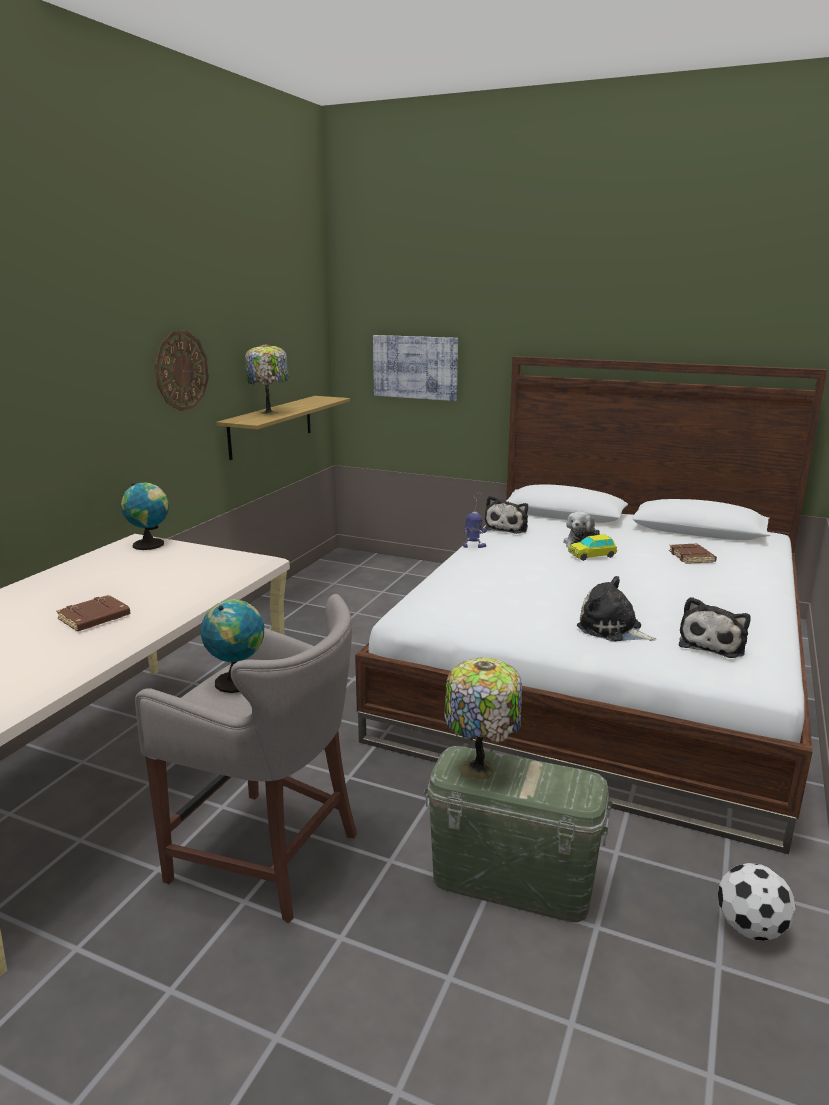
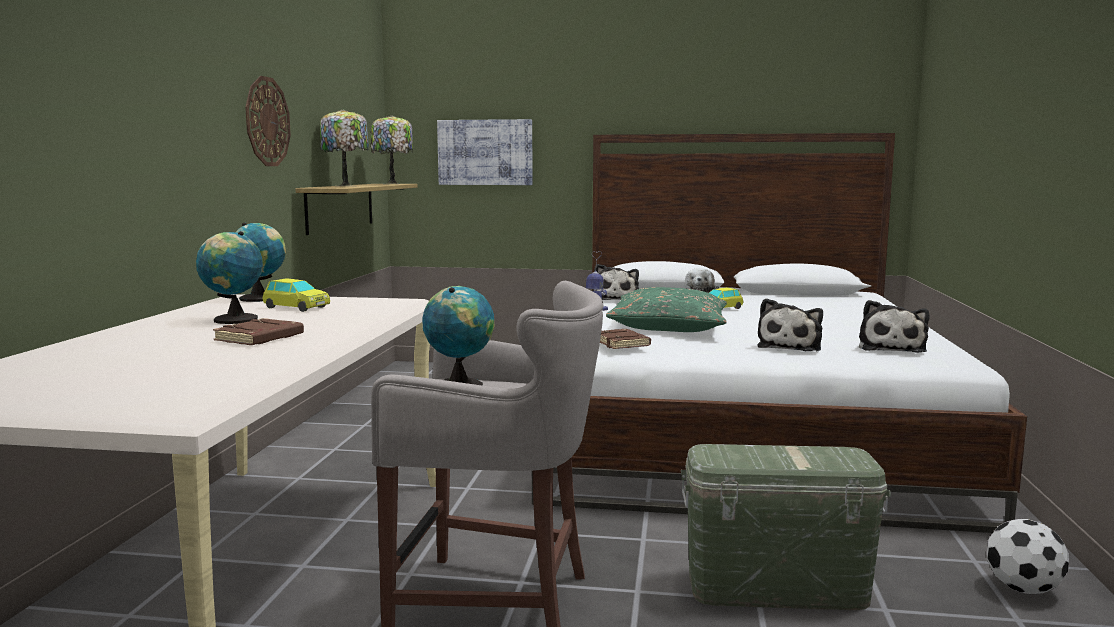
camera: 15 degrees left, 10 degrees down
table lamp [444,657,522,780] -> table lamp moved to [371,115,413,184]
plush toy [577,576,657,642] -> plush toy turned 90 degrees counterclockwise [758,298,823,351]
brown book [669,544,717,564] -> brown book moved to [600,329,651,349]
none -> globe [196,231,263,324]
none -> toy car [262,278,330,312]
none -> green pillow [606,287,727,332]

